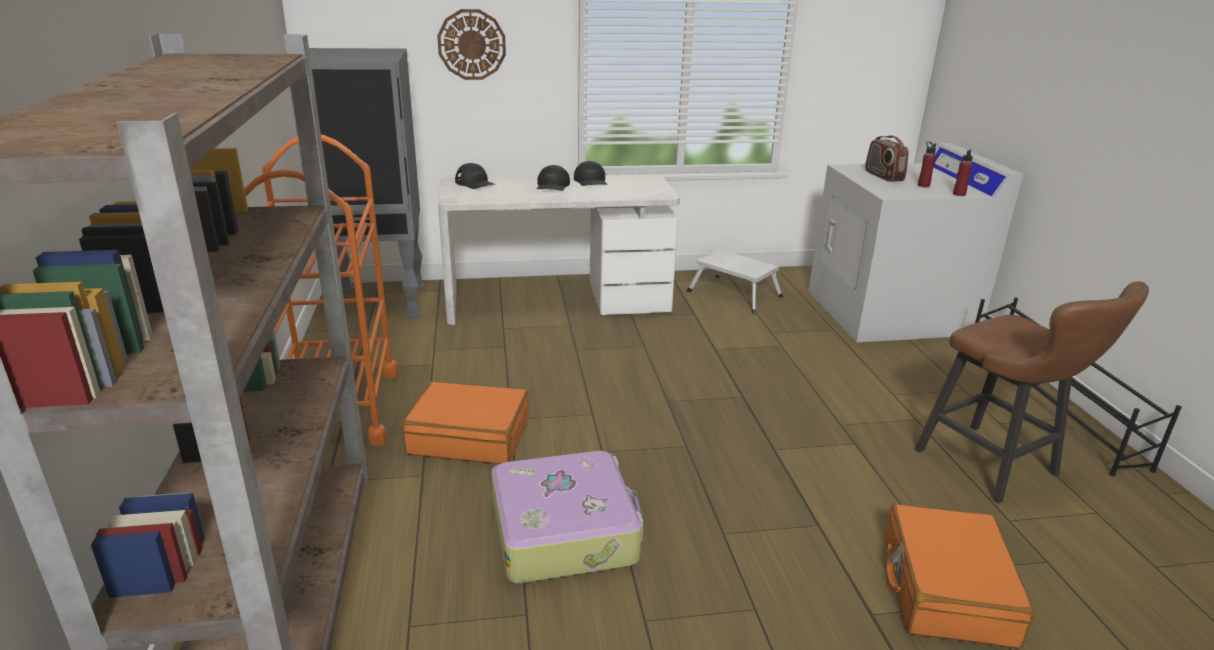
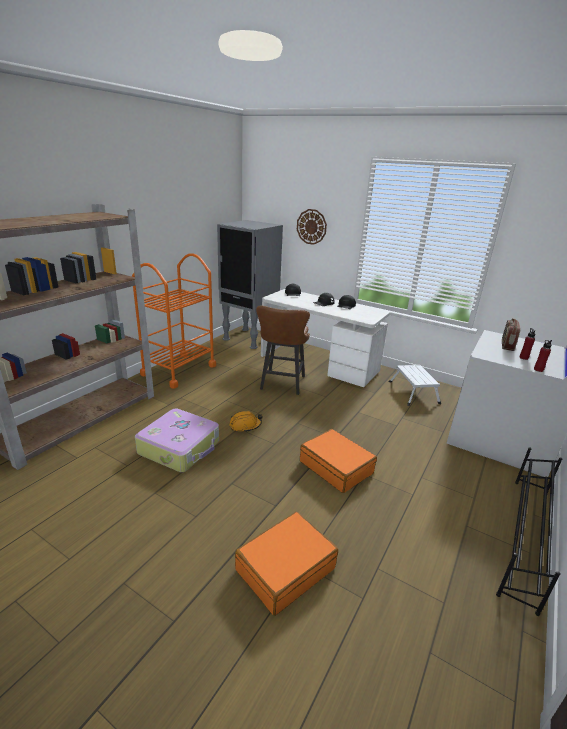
camera: 40 degrees right, 0 degrees up
orange suitcase [402,381,529,464] -> orange suitcase moved to [300,429,377,493]
brown stool [914,281,1149,504] -> brown stool moved to [256,305,310,395]
none -> orange hard hat [229,411,263,432]

